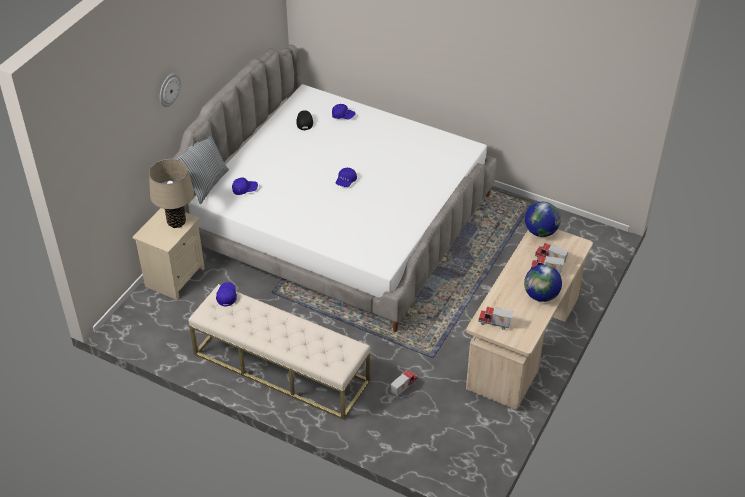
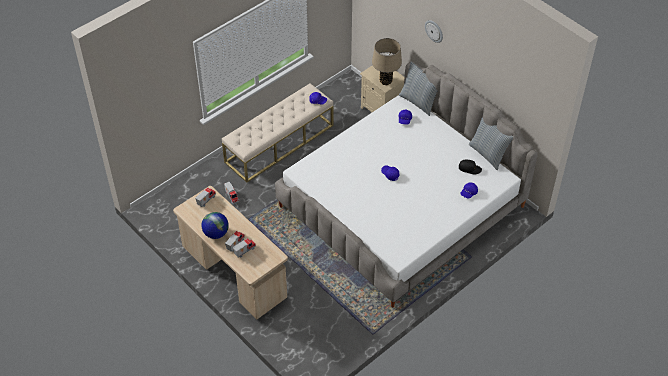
camera: 110 degrees right, 5 degrees up
globe [525,202,561,237] -> none
none -> pillow [469,117,513,170]

